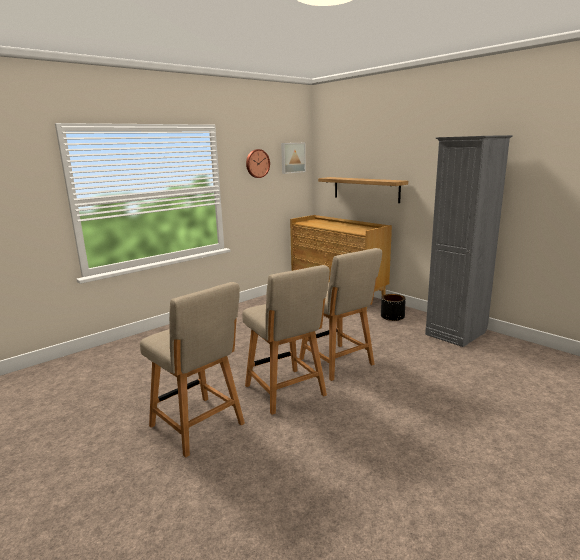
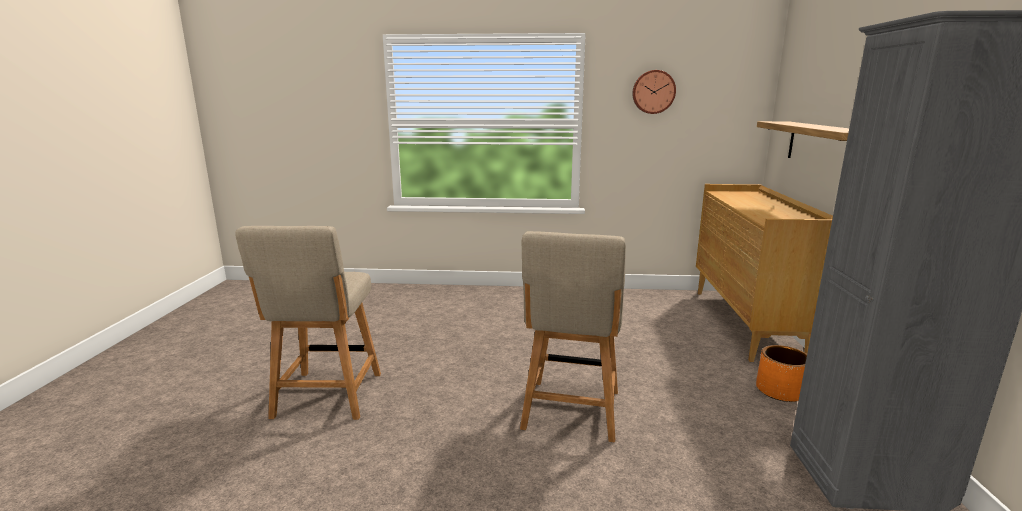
camera: 45 degrees right, 0 degrees up
beige chair [242,265,330,415] -> none
picture [281,143,306,174] -> none
black planter [381,294,406,321] -> orange planter [756,345,807,402]

